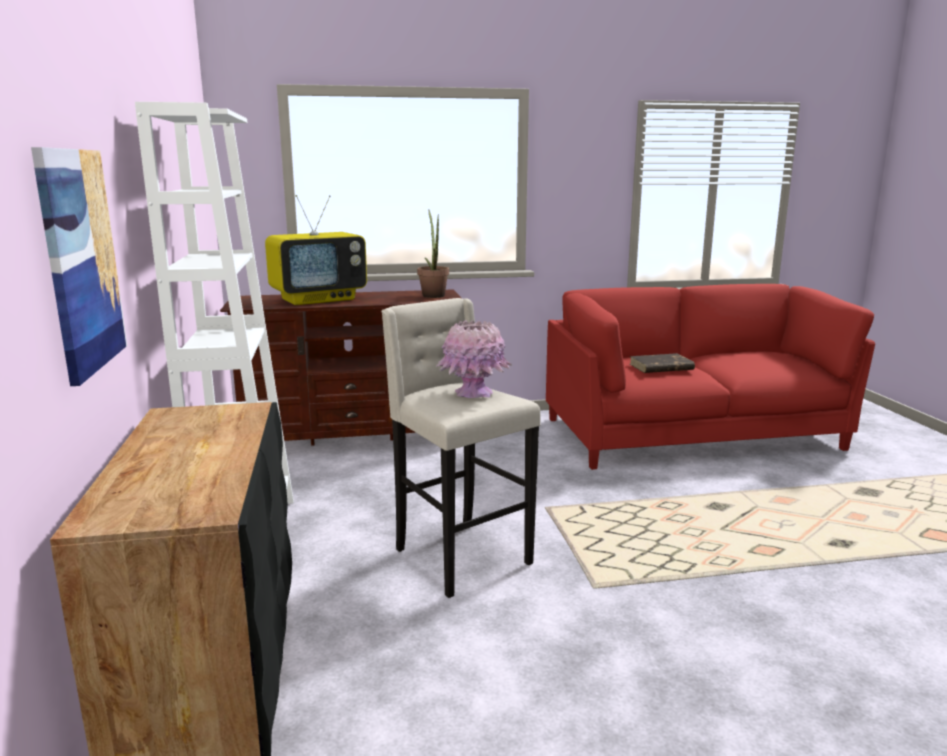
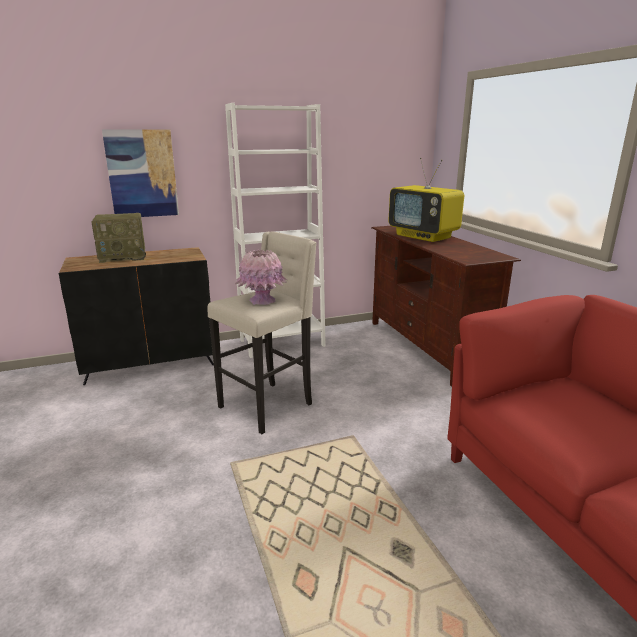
camera: 80 degrees right, 5 degrees up
potted plant [417,209,449,298] -> none
brown book [630,353,695,373] -> none
none -> radio [91,213,146,263]

